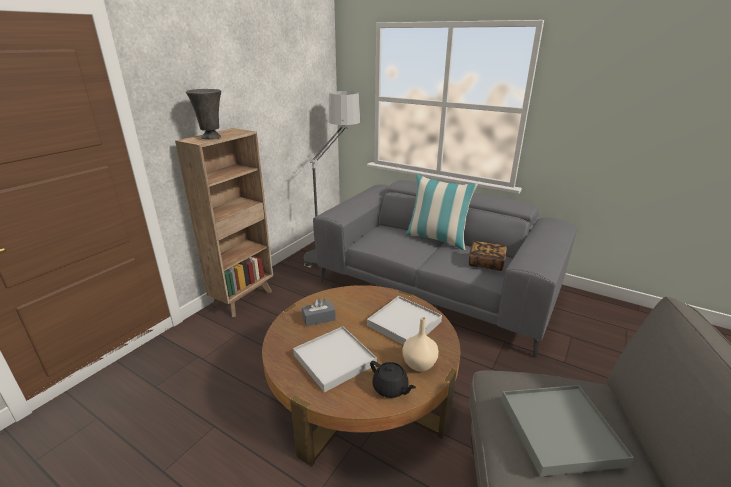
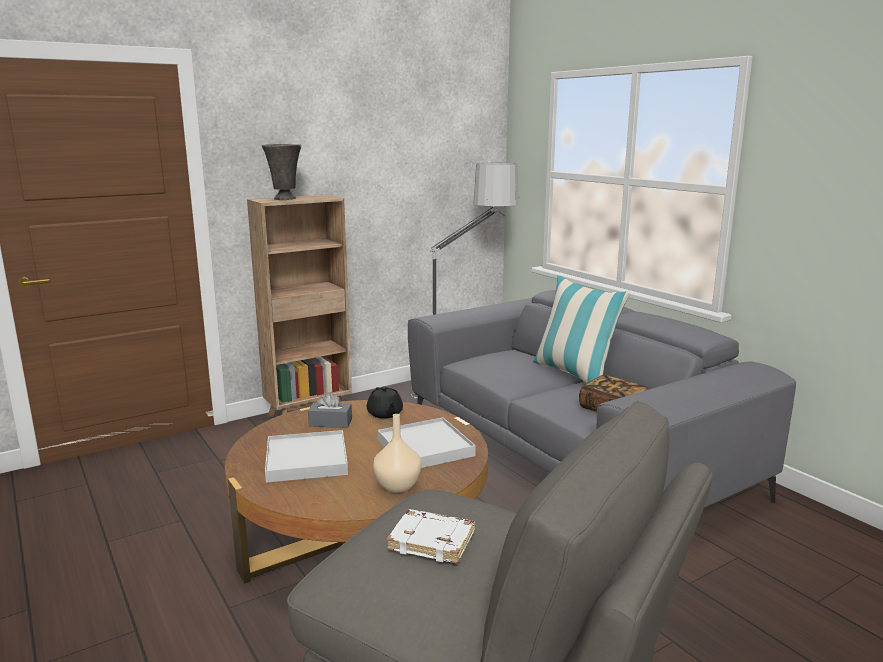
camera: 25 degrees right, 10 degrees down
black teapot [370,361,416,398] -> black teapot moved to [367,386,403,419]
grey tray [501,385,634,477] -> white book [387,509,475,564]

